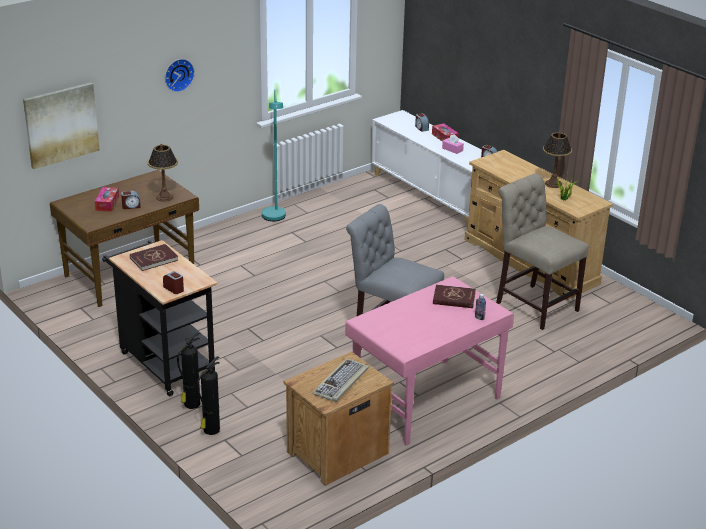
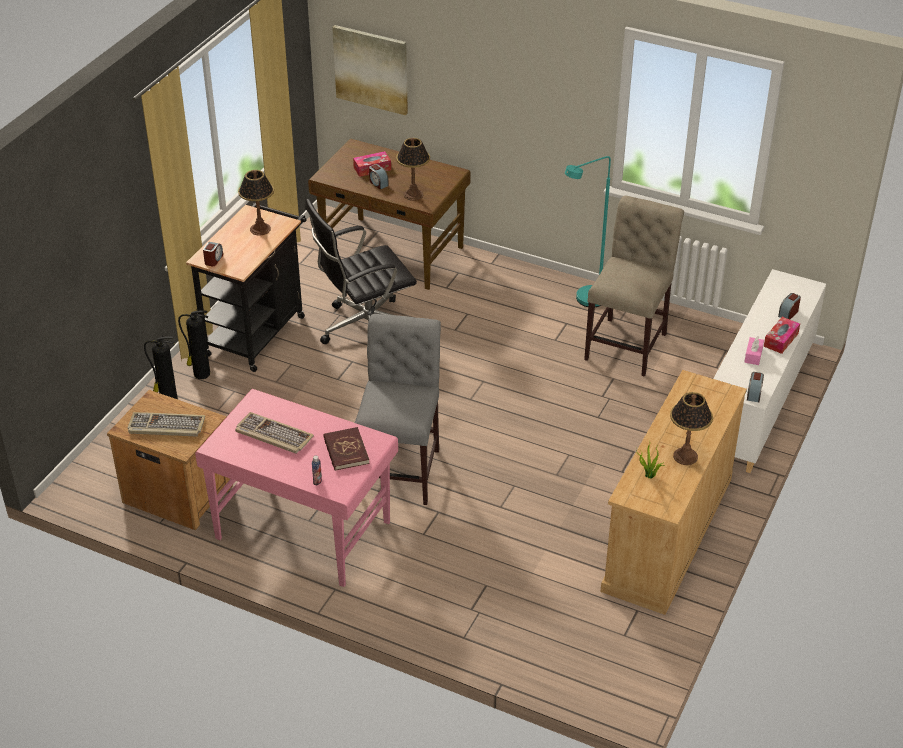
camera: 65 degrees right, 10 degrees up
red book [130,244,178,271] -> table lamp [238,170,274,235]
wall clock [165,59,195,92] -> none
beige chair [496,173,589,330] -> beige chair moved to [584,196,684,377]
none -> keyboard [235,412,314,454]
none -> black office chair [305,199,417,344]

